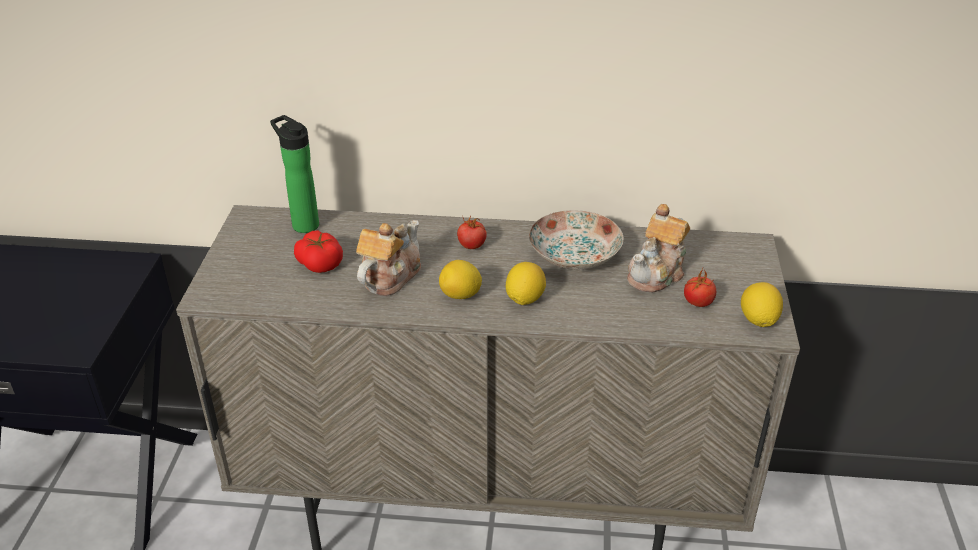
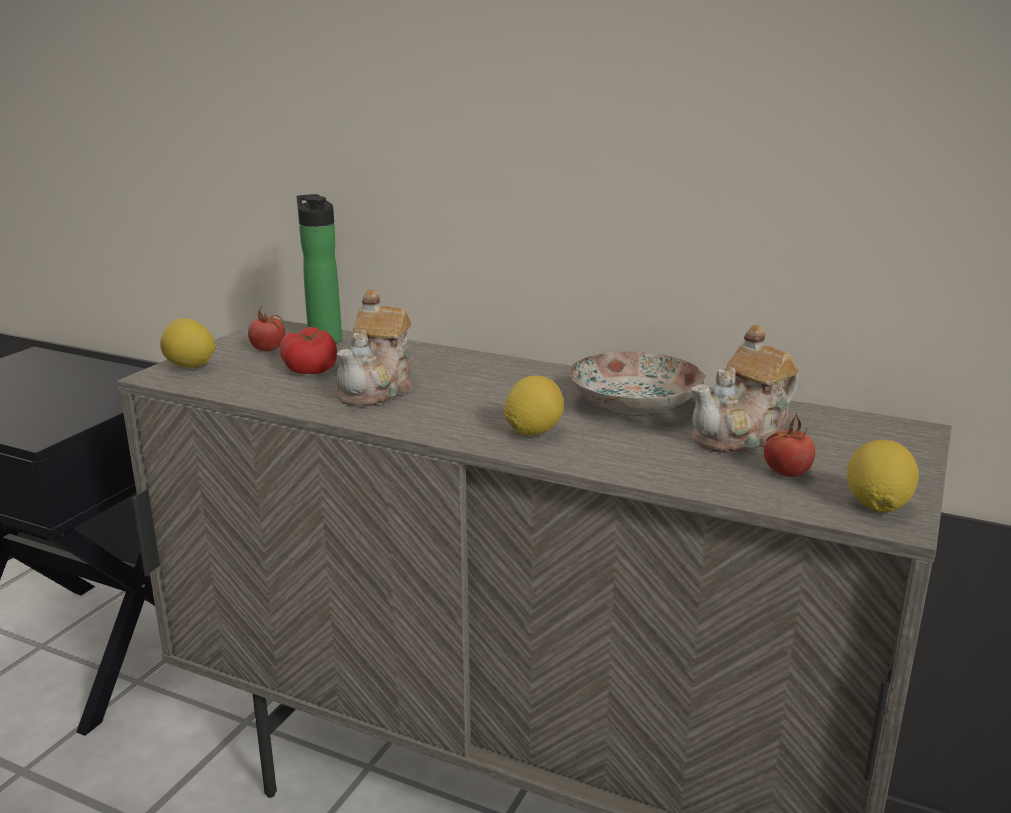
camera: 20 degrees right, 15 degrees down
teapot [356,220,421,296] -> teapot turned 150 degrees clockwise [336,290,414,406]
lemon [439,260,482,299] -> lemon moved to [160,318,216,368]
tomato [457,215,487,249] -> tomato moved to [248,306,285,351]

